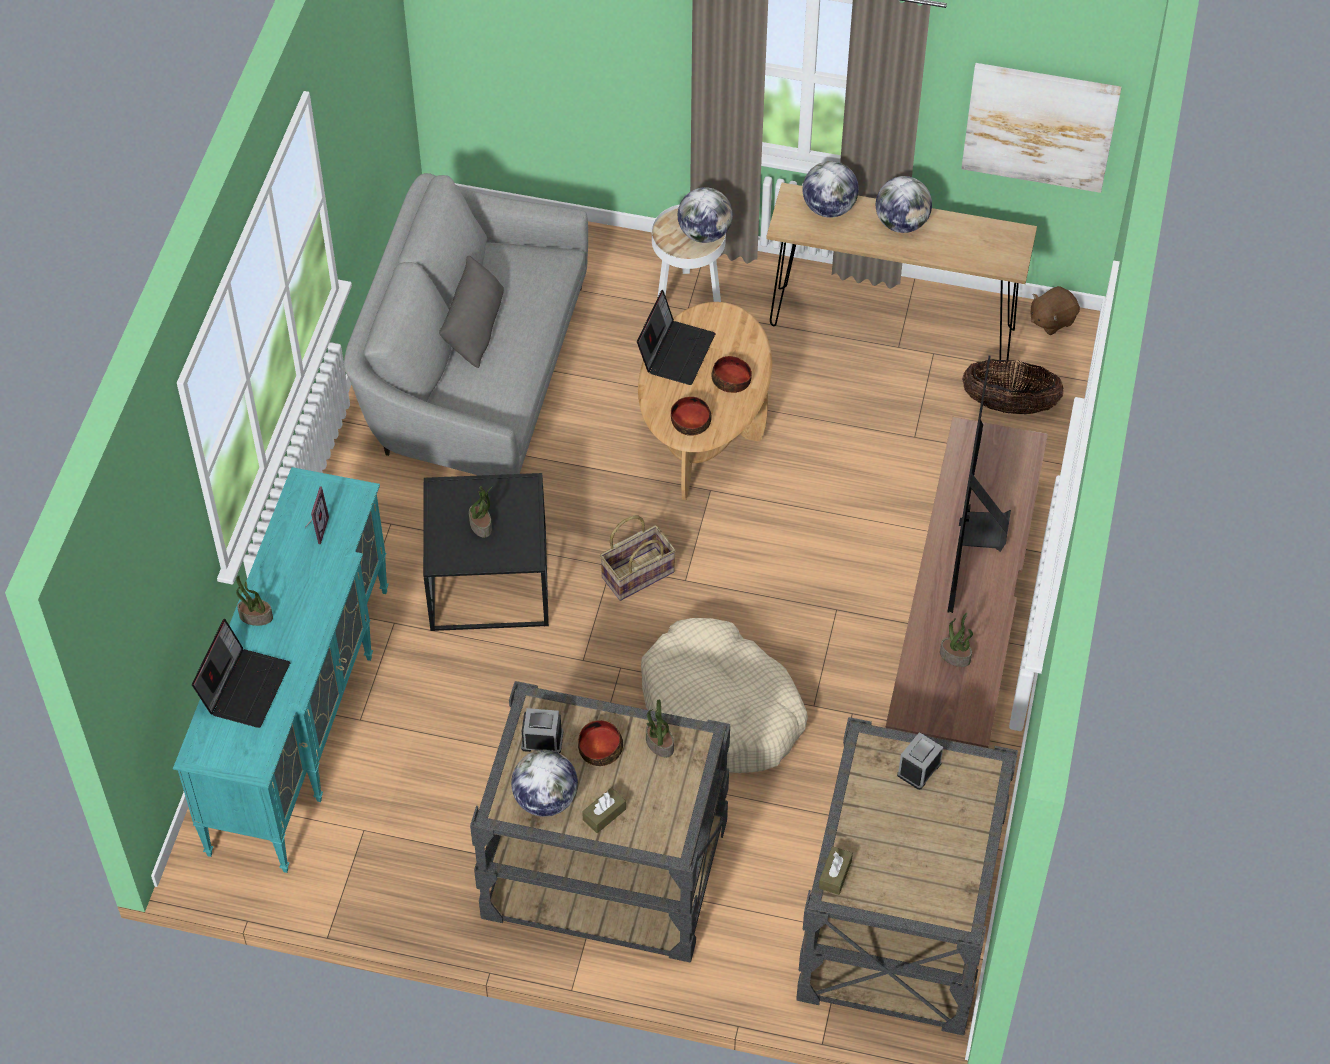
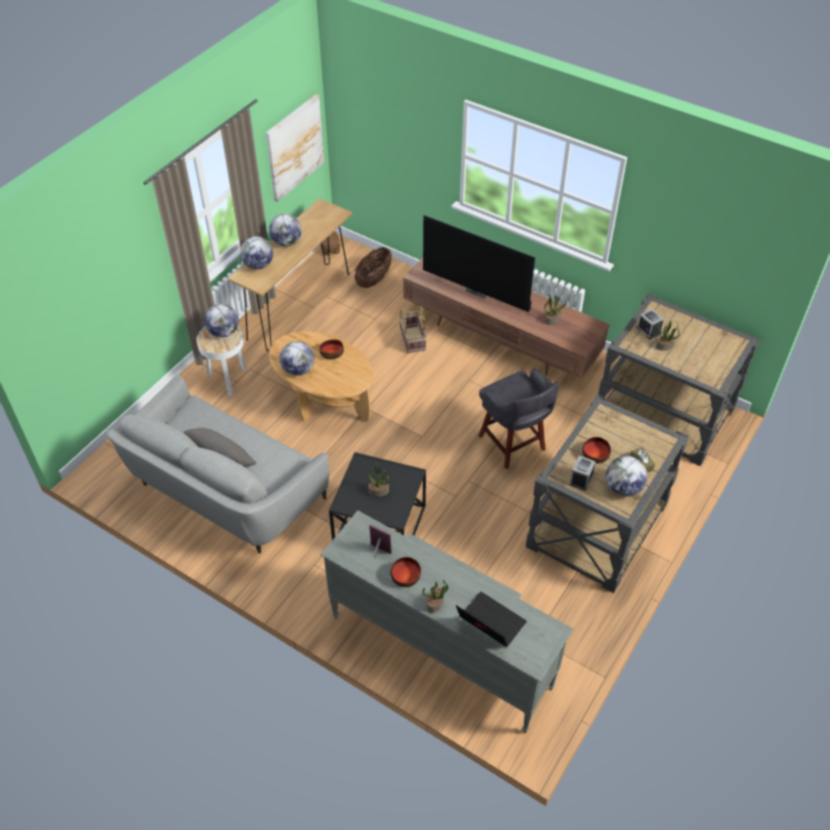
camera: 70 degrees left, 5 degrees down
turquoise cabinet [173,467,389,873] -> grey cabinet [320,510,573,733]
basket [600,515,676,601] -> basket moved to [399,306,427,353]
laptop [637,290,716,385] -> globe [280,341,314,376]
beige dog bed [641,618,808,773] -> grey stool [478,368,559,469]
potted plant [646,699,674,757] -> potted plant moved to [656,321,680,351]
bowl [671,396,711,436] -> bowl moved to [390,557,421,587]
brown tissue box [819,846,853,895] -> none

